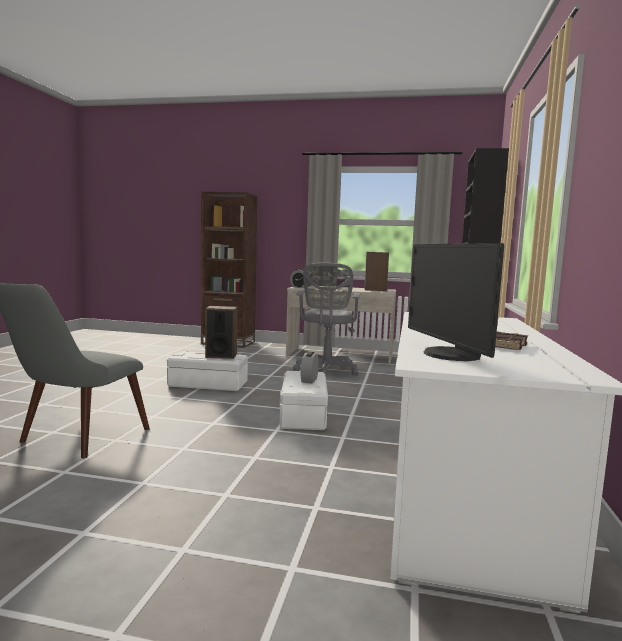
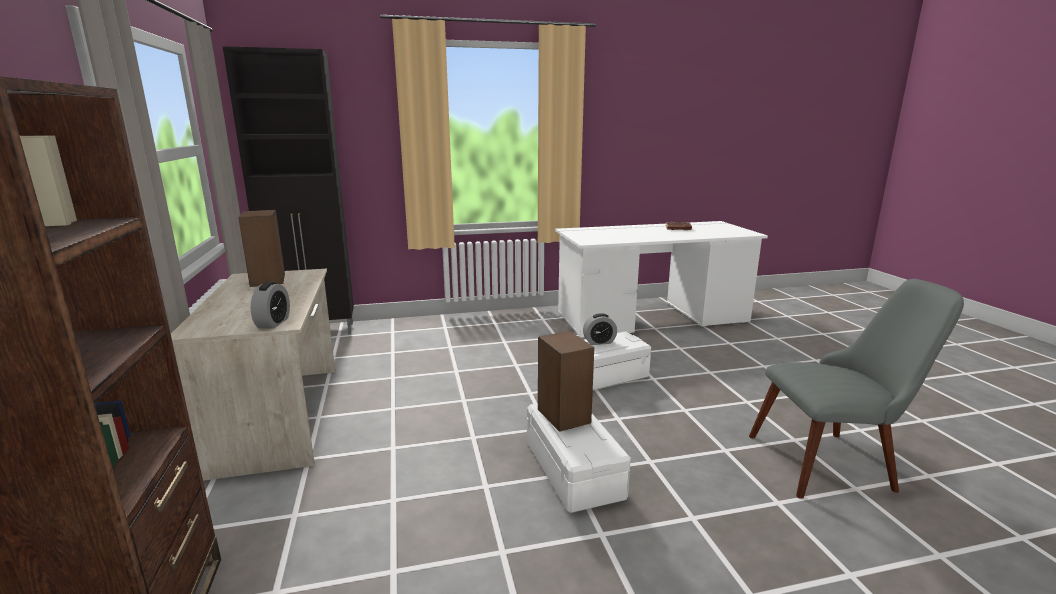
camera: 115 degrees left, 10 degrees up
grey office chair [293,262,360,377] -> none
monitor [408,243,504,361] -> none

